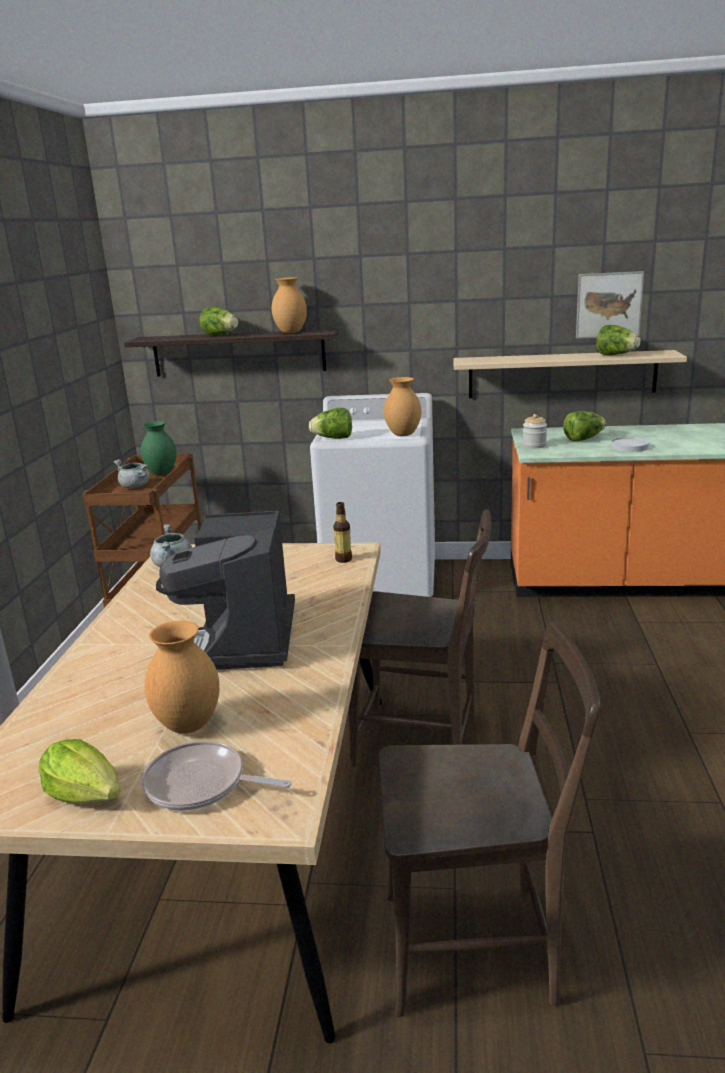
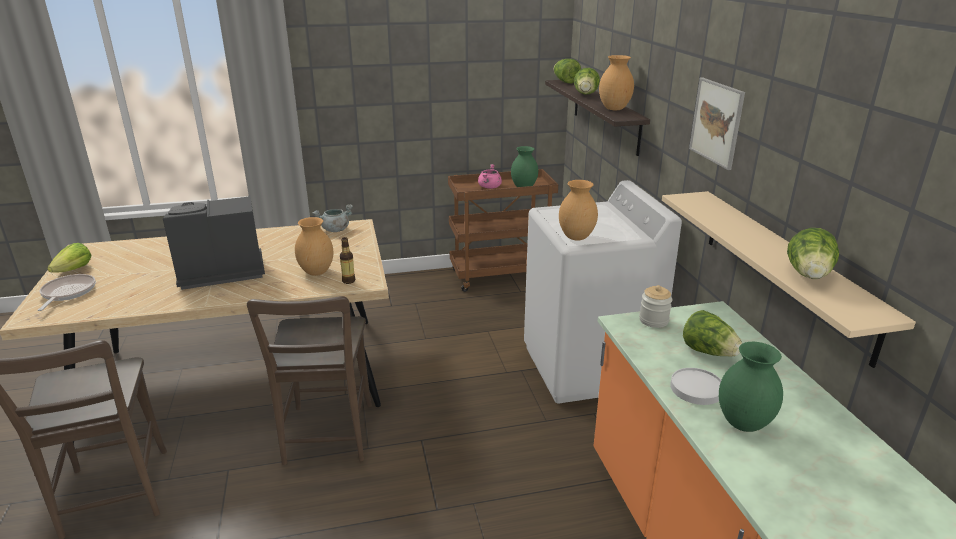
camera: 70 degrees right, 5 degrees up
grey cooking pot [113,459,150,488] -> pink cooking pot [478,164,502,189]
brown vase [145,620,220,734] -> brown vase moved to [295,217,334,276]
lettuce [309,408,352,439] -> lettuce moved to [554,59,581,83]
picture [576,271,644,339] -> picture moved to [689,78,745,170]
none -> green vase [719,342,783,432]

